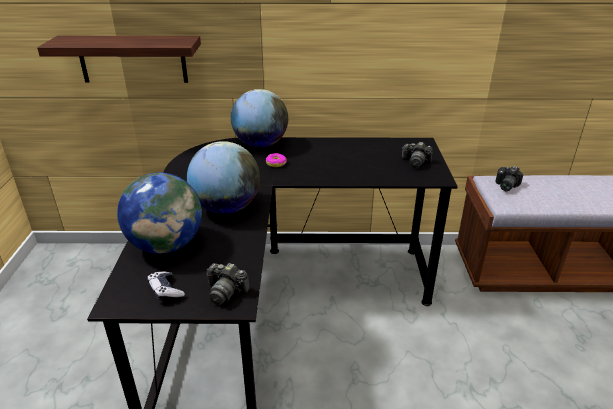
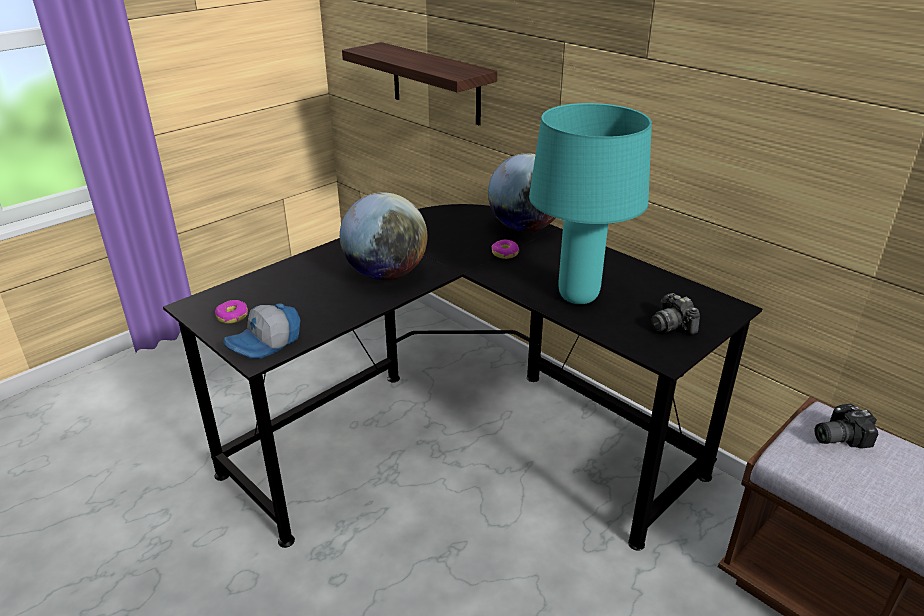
camera: 45 degrees right, 0 degrees up
globe [117,172,202,254] -> none
game controller [147,272,185,301] -> donut [215,300,248,324]
camera [207,263,250,305] -> cap [223,303,300,358]
none -> turquoise table lamp [529,103,652,304]

